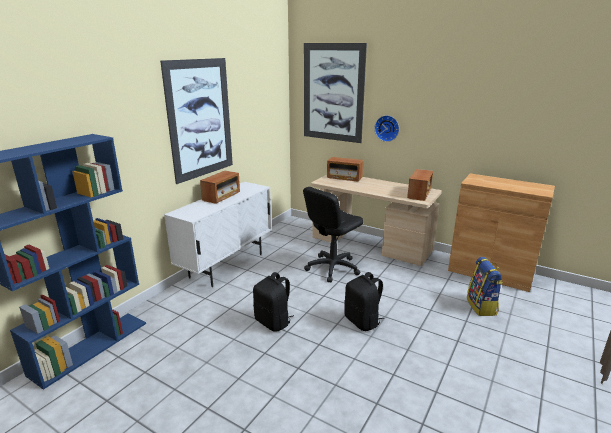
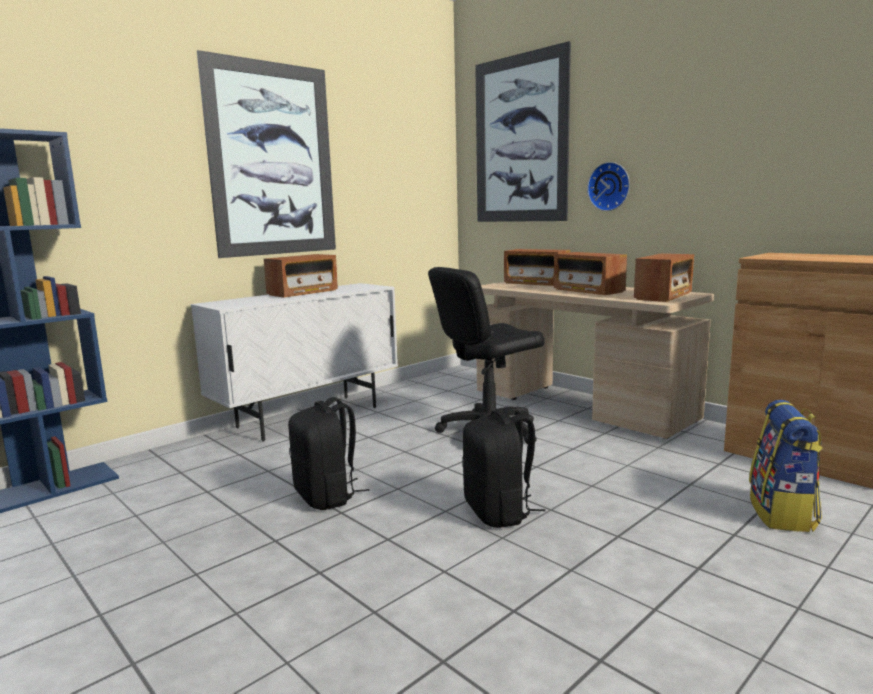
camera: 15 degrees right, 10 degrees down
none -> radio [554,252,627,295]

